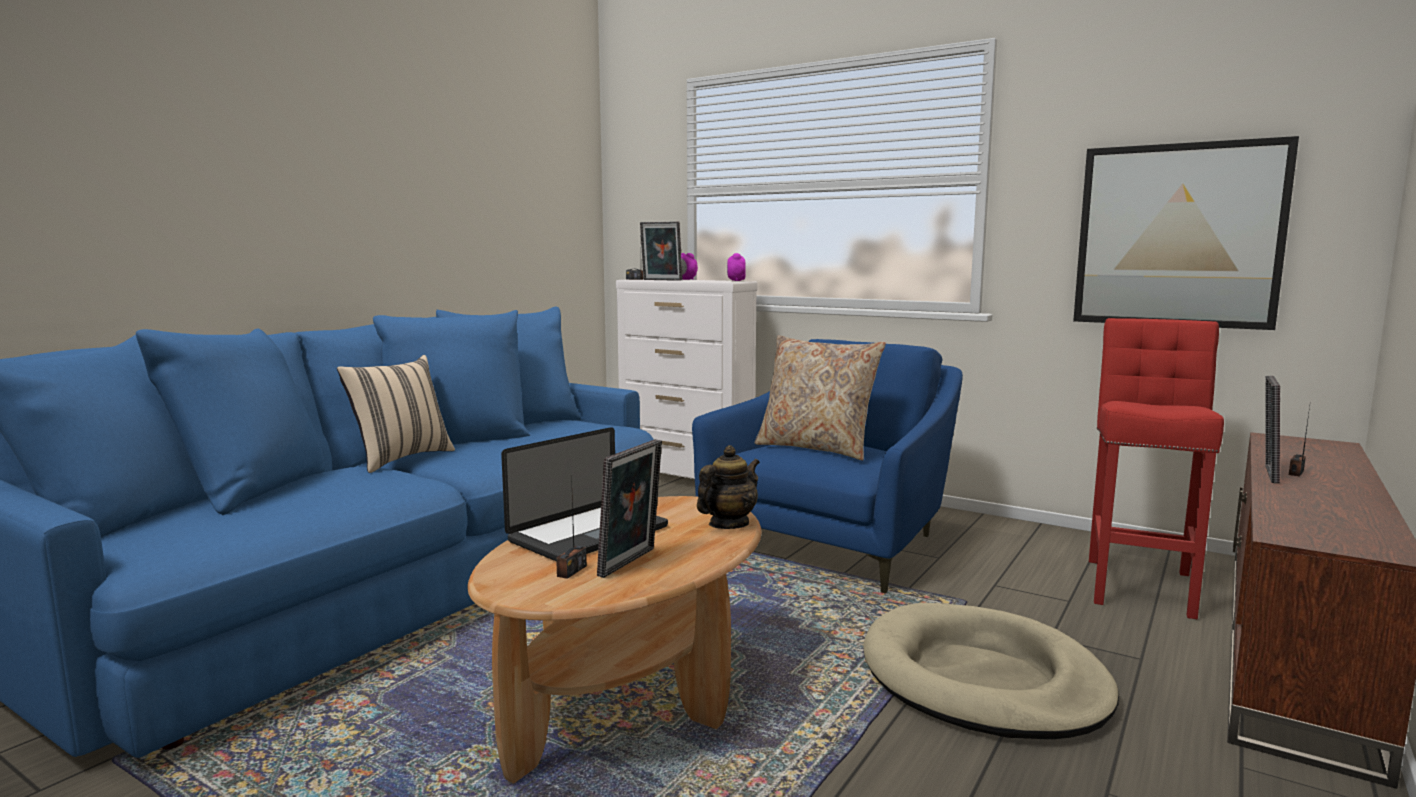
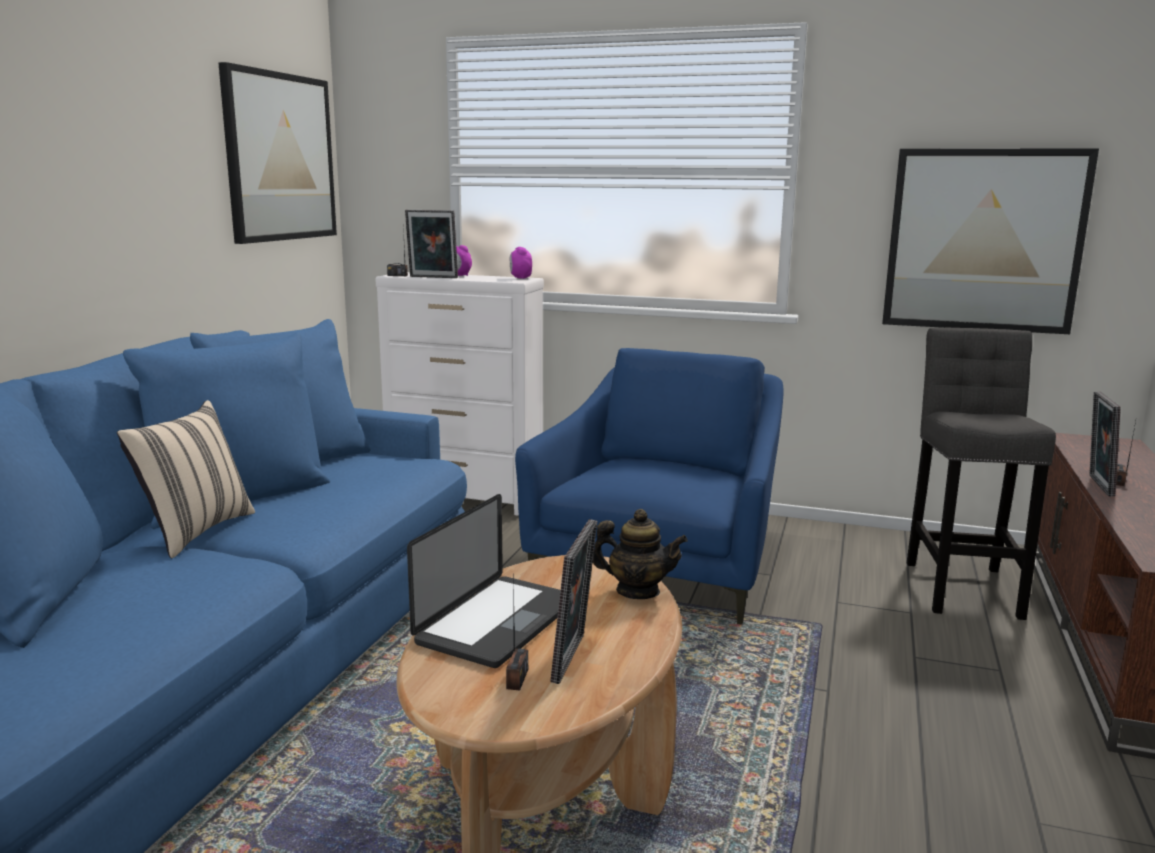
camera: 15 degrees left, 5 degrees up
teapot [697,445,760,529] -> teapot turned 75 degrees clockwise [593,509,688,599]
beige pillow [755,335,886,461] -> none
beige dog bed [863,603,1119,739] -> none
red stool [1089,318,1224,619] -> grey stool [907,328,1056,620]
none -> picture [218,62,337,244]

